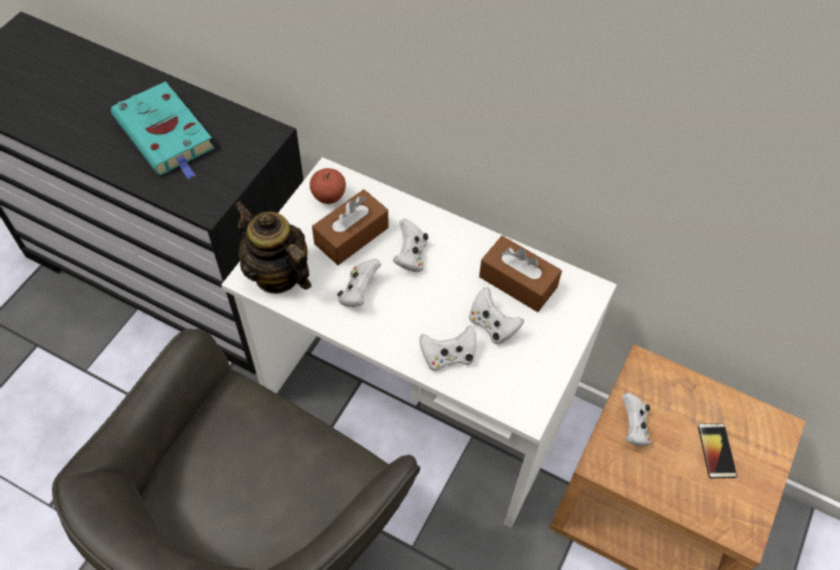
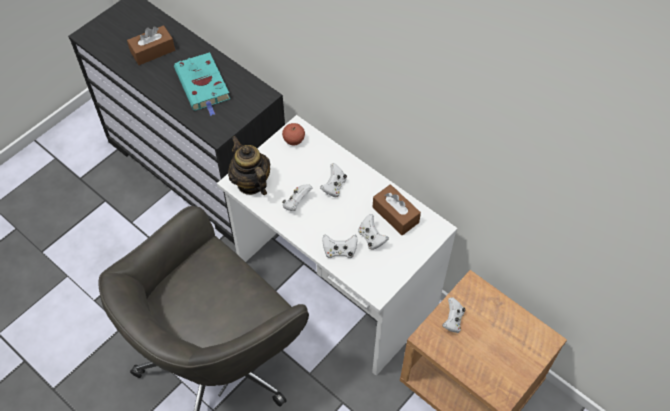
camera: 15 degrees right, 0 degrees up
brown tissue box [312,189,389,265] -> brown tissue box moved to [127,25,175,65]
phone [698,423,737,478] -> none

